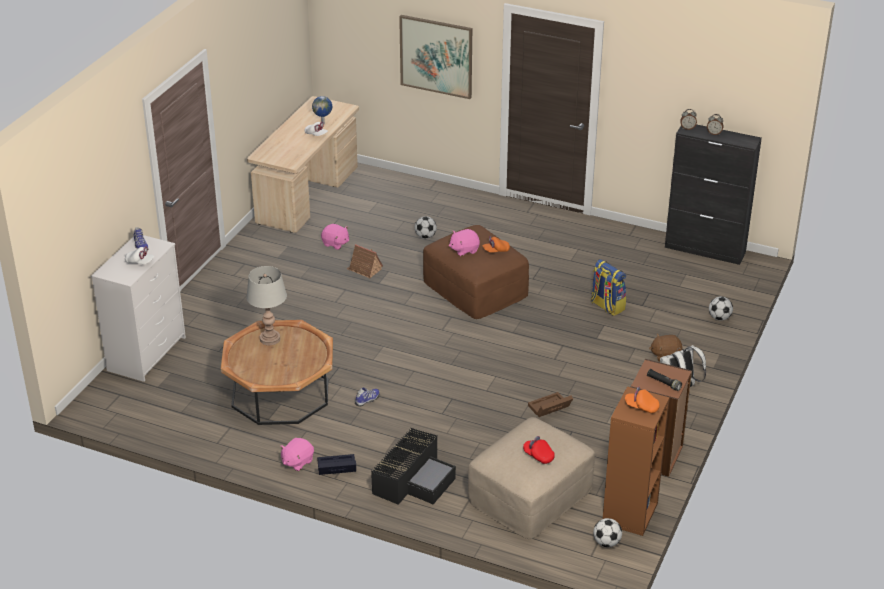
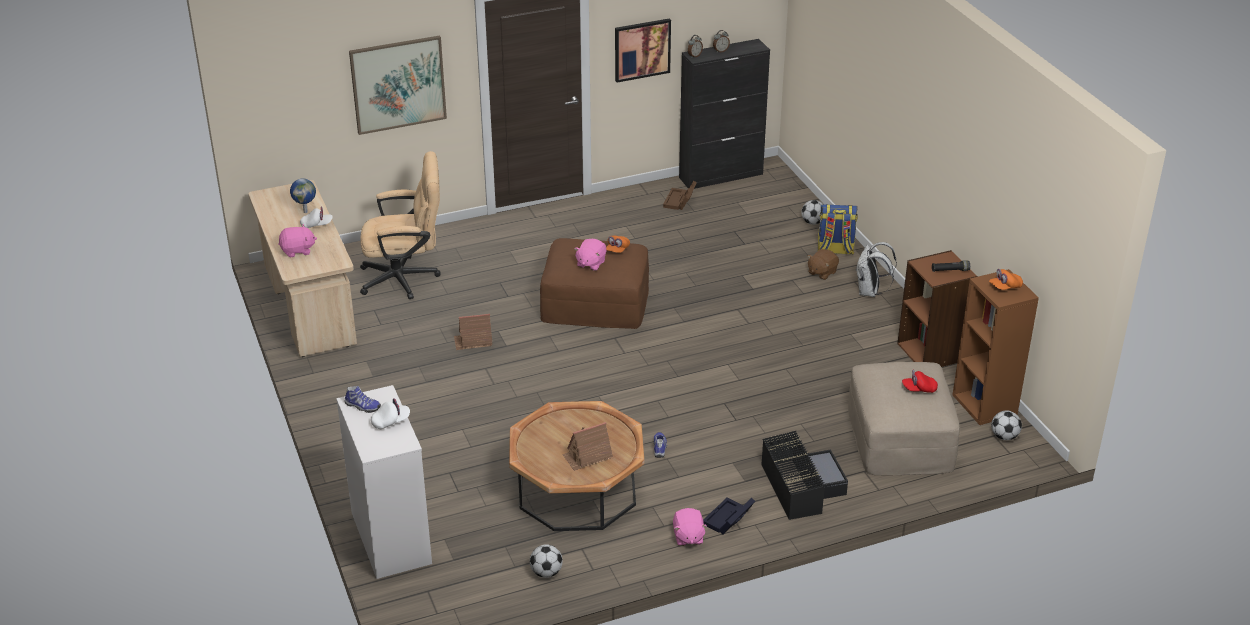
camera: 45 degrees left, 0 degrees up
grey table lamp [246,266,287,345] -> none
pink plush toy [321,224,349,250] -> pink plush toy moved to [278,224,317,258]
football [415,216,437,239] -> football moved to [530,544,563,578]
brown storage box [528,392,573,417] -> brown storage box moved to [663,181,697,210]
backpack [590,259,626,316] -> backpack moved to [817,204,858,254]
none -> beige office chair [360,151,441,299]
none -> toy house [562,422,613,471]
none -> picture [615,18,671,82]

